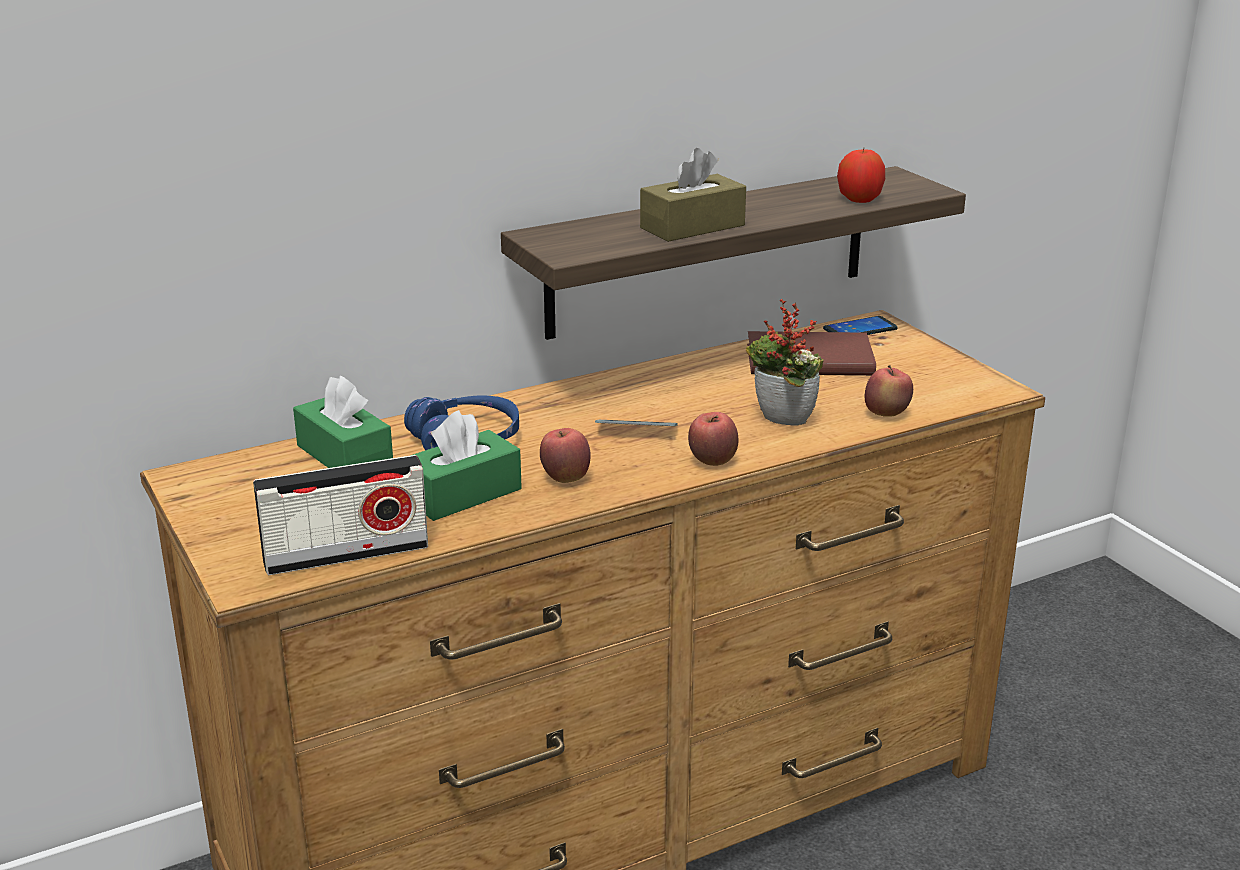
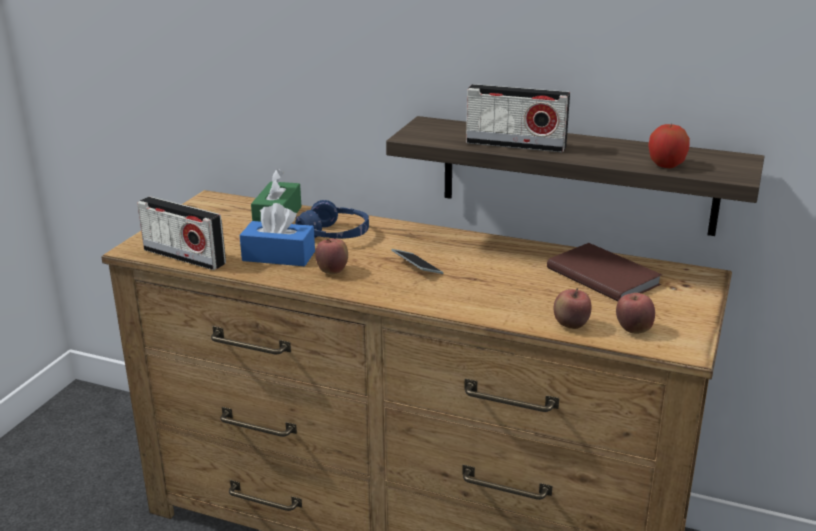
camera: 50 degrees right, 0 degrees up
green tissue box [413,410,522,521] -> blue tissue box [240,203,315,266]
brown tissue box [640,148,746,242] -> radio [466,84,570,153]
apple [688,412,738,466] -> apple moved to [616,293,655,334]
potted plant [746,299,824,426] -> none
phone [823,316,898,335] -> none

